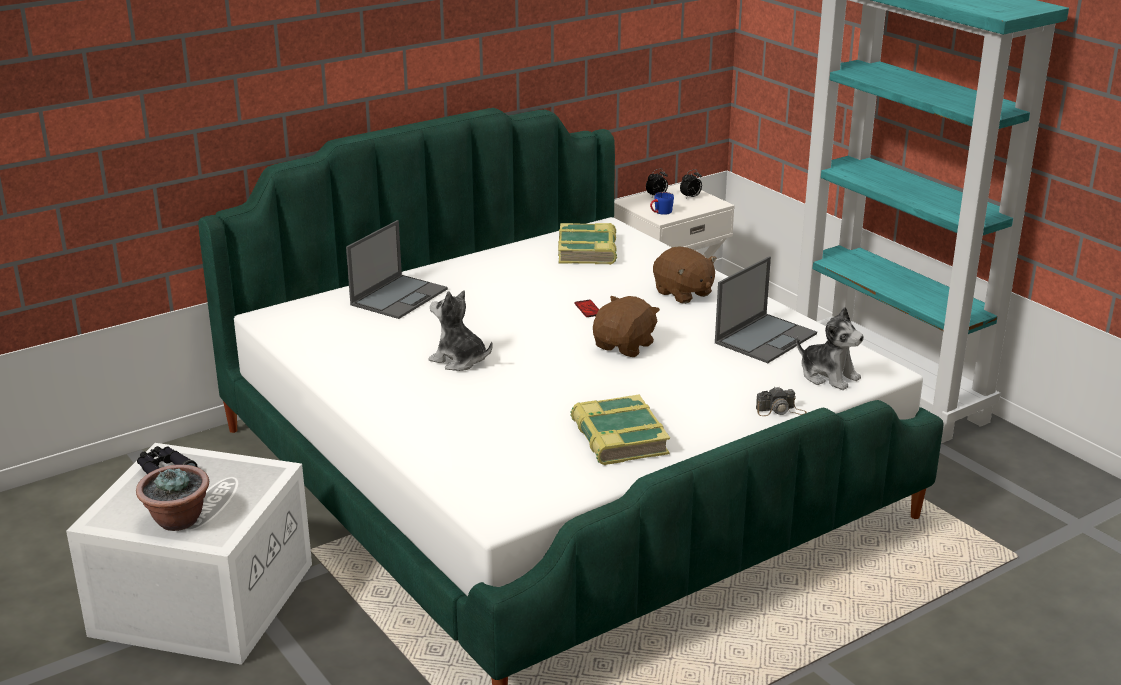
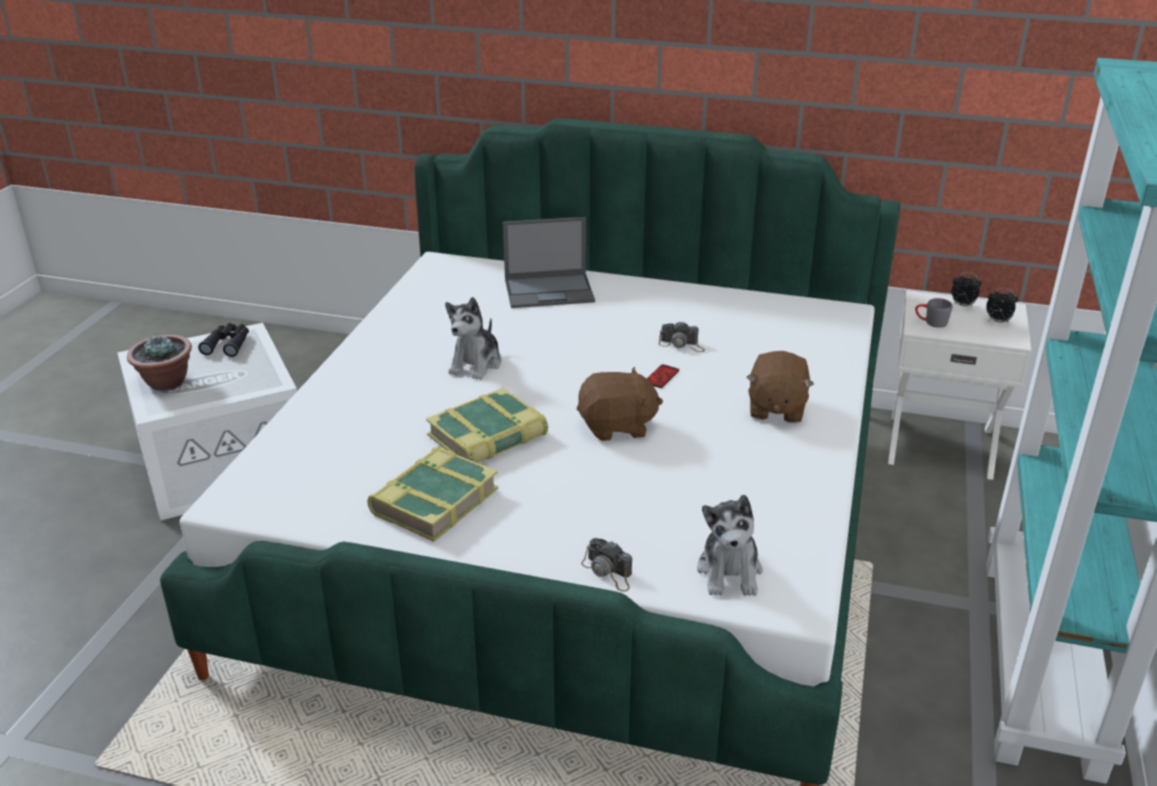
camera: 50 degrees right, 5 degrees up
plush toy [428,290,493,371] -> plush toy turned 150 degrees counterclockwise [445,297,502,380]
book [558,223,617,265] -> book moved to [426,388,548,463]
blue mug [650,192,674,215] -> grey mug [915,298,952,328]
laptop [715,256,817,363] -> none
none -> camera [659,322,705,352]

